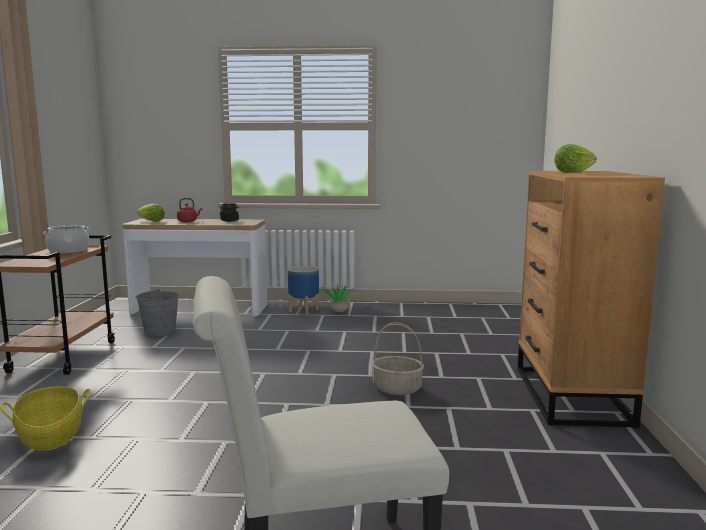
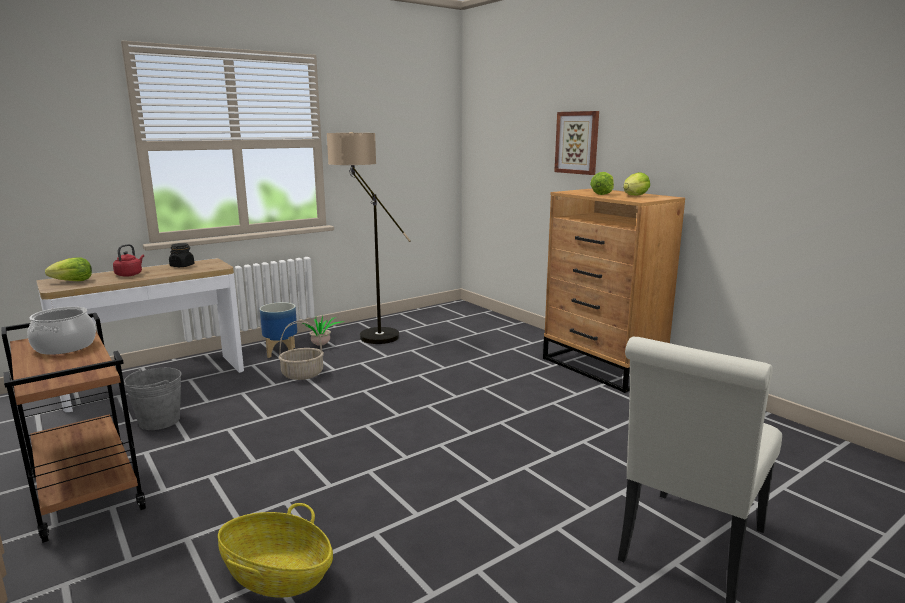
camera: 40 degrees left, 5 degrees up
basket [371,322,424,395] -> basket moved to [279,321,324,380]
none -> floor lamp [327,132,411,344]
none -> picture [554,111,599,175]
none -> lettuce [623,172,650,196]

